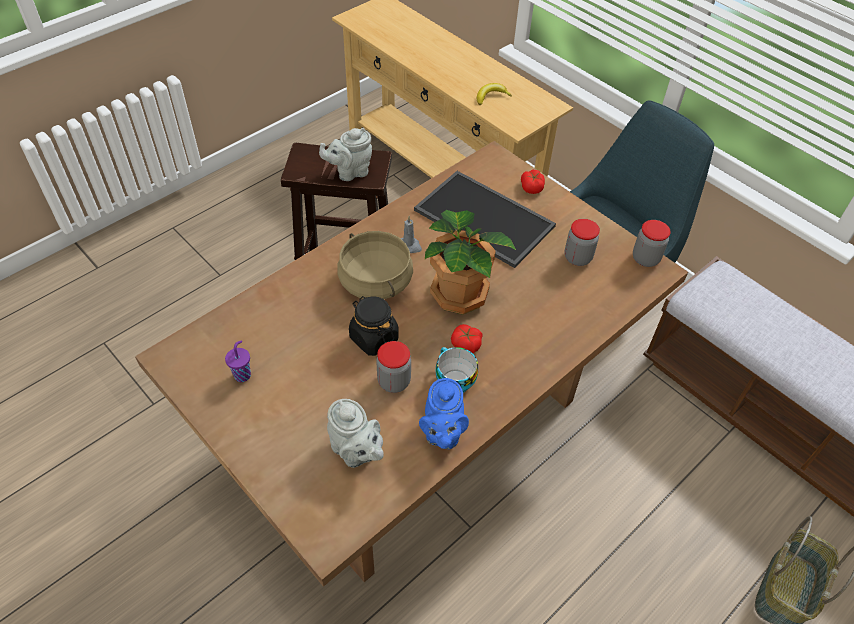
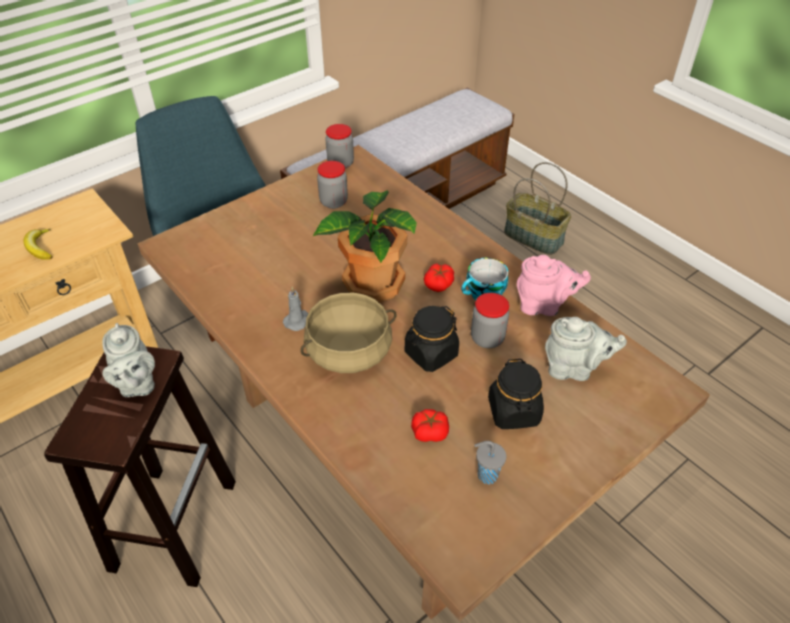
camera: 85 degrees left, 5 degrees down
purple cup [225,341,251,382] -> grey cup [474,441,506,484]
grey teapot [327,399,384,468] -> grey teapot turned 45 degrees clockwise [545,317,627,381]
tray [414,171,556,268] -> none
blue teapot [419,378,469,449] -> pink teapot [517,255,591,316]
tomato [521,170,545,194] -> tomato moved to [411,409,449,442]
none -> black jar [488,359,544,429]

